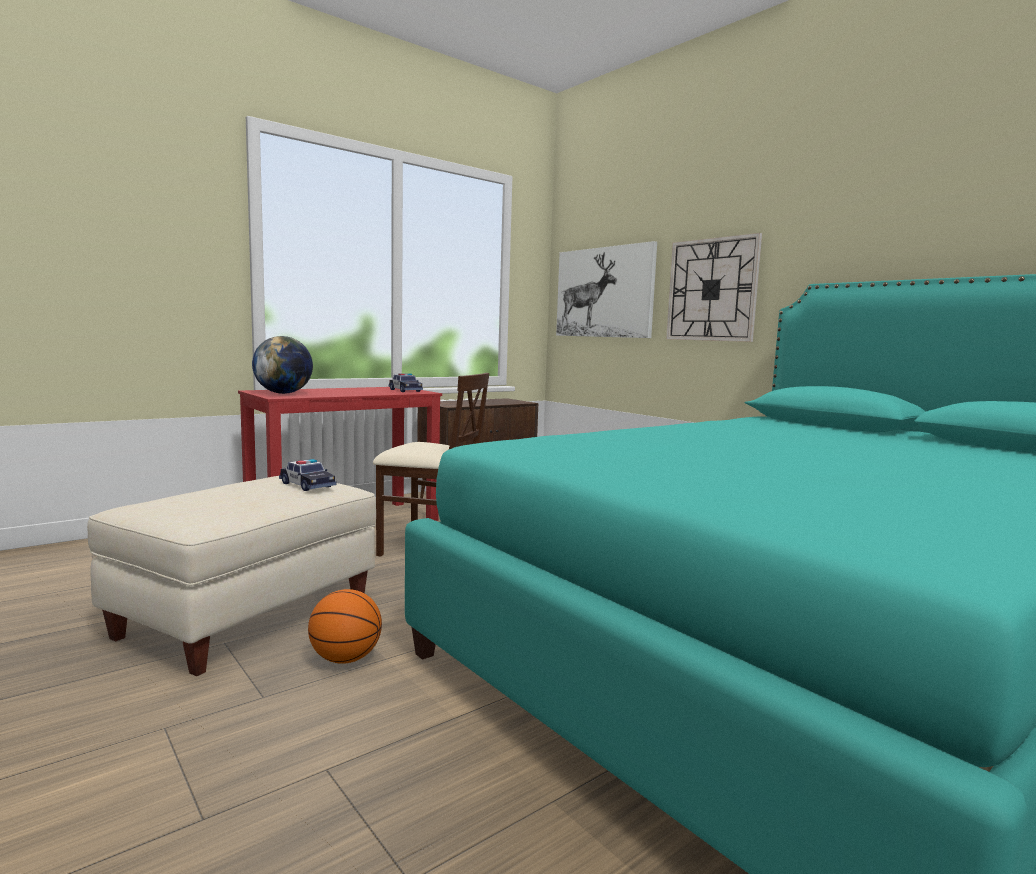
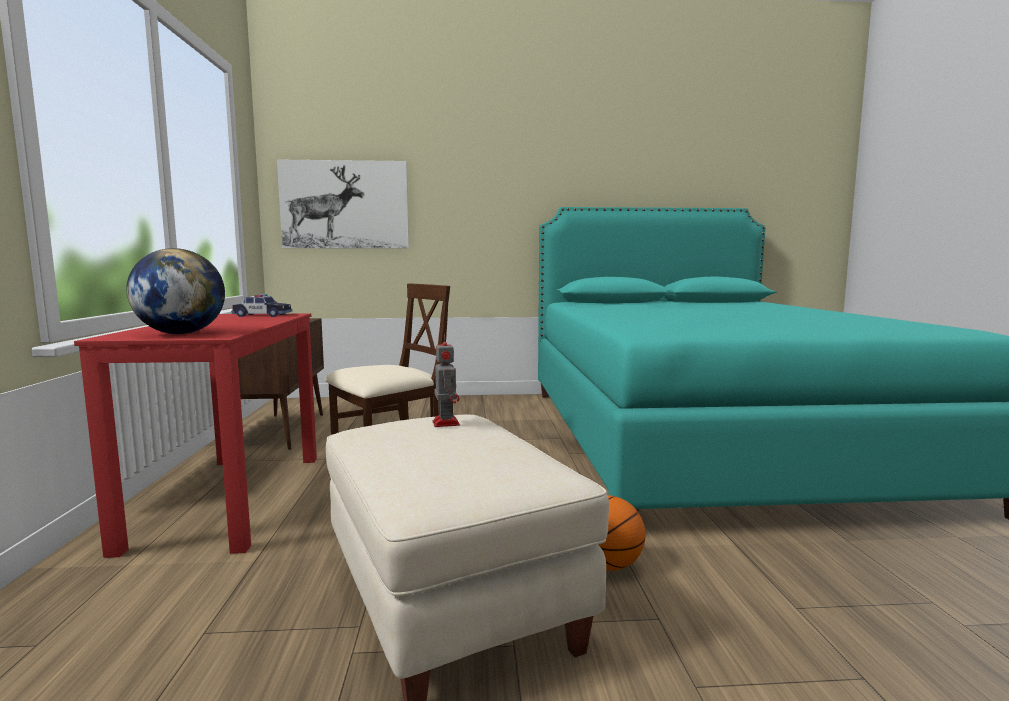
camera: 55 degrees left, 0 degrees up
toy car [279,459,336,491] -> toy robot [433,334,460,427]
wall clock [666,233,762,342] -> none

